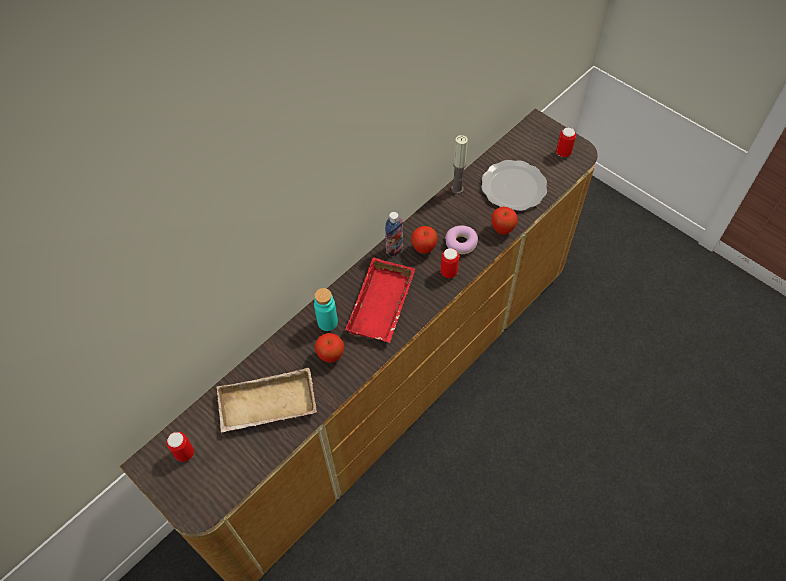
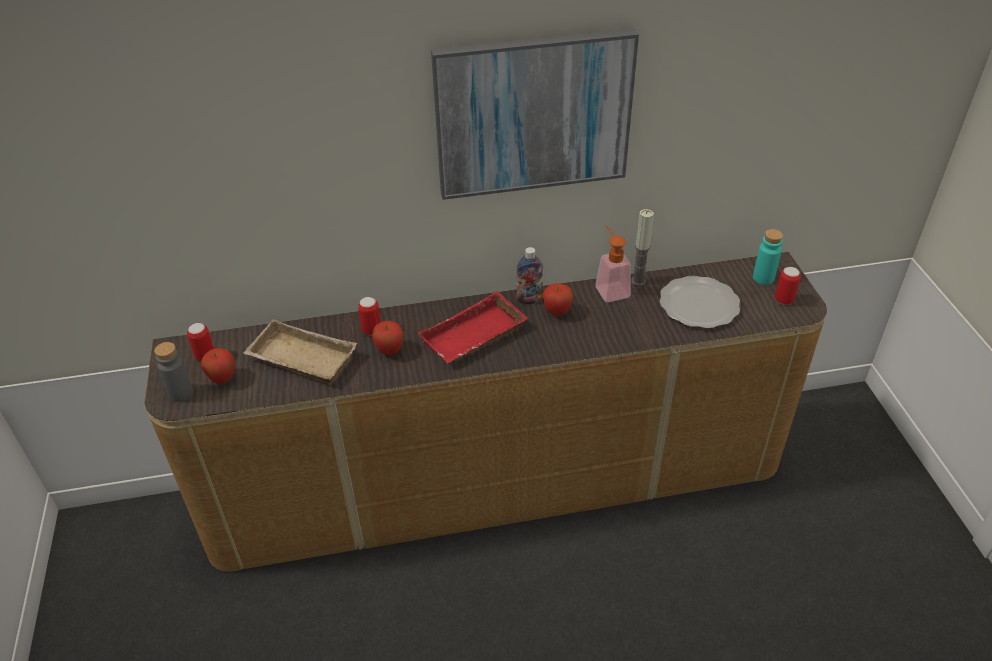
camera: 35 degrees right, 15 degrees down
turquoise bottle [314,288,338,331] -> turquoise bottle moved to [753,229,783,285]
can [441,248,459,278] -> can moved to [358,297,381,335]
donut [445,225,478,254] -> none
apple [491,207,518,235] -> apple moved to [201,348,235,384]
none -> grey bottle [154,342,193,402]
none -> picture [431,29,639,200]
none -> soap dispenser [595,226,631,302]

